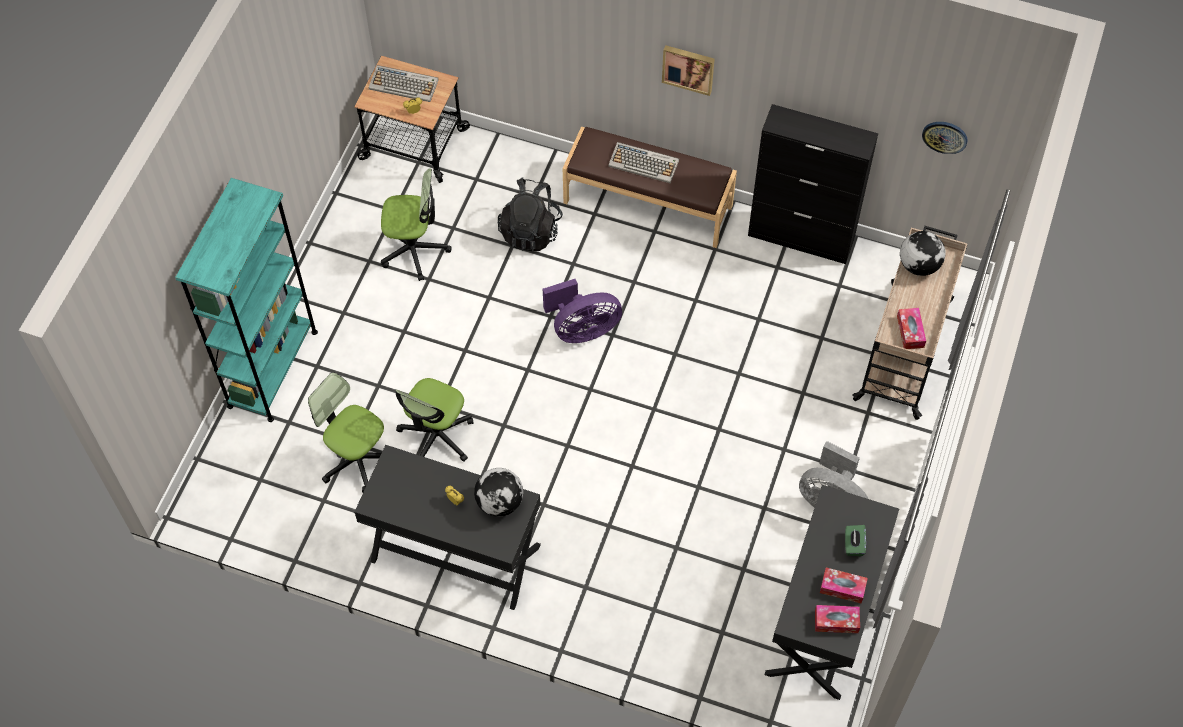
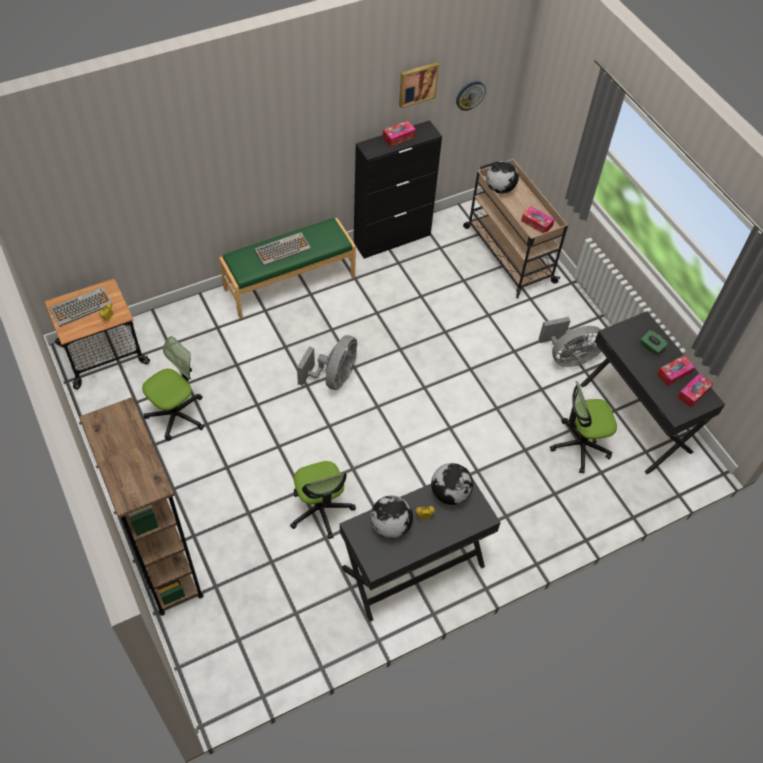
camera: 50 degrees left, 5 degrees down
turquoise bookcase [175,178,318,422] -> brown bookcase [80,397,203,616]
office chair [308,372,384,492] -> office chair moved to [550,381,617,473]
black backpack [498,178,563,251] -> none
purple fan [543,279,622,343] -> grey fan [297,335,357,390]
brown bench [563,126,737,248] -> green bench [219,218,356,318]
picture [662,45,715,96] -> picture moved to [399,62,439,108]
none -> globe [370,496,413,539]
none -> tissue box [383,120,416,147]

